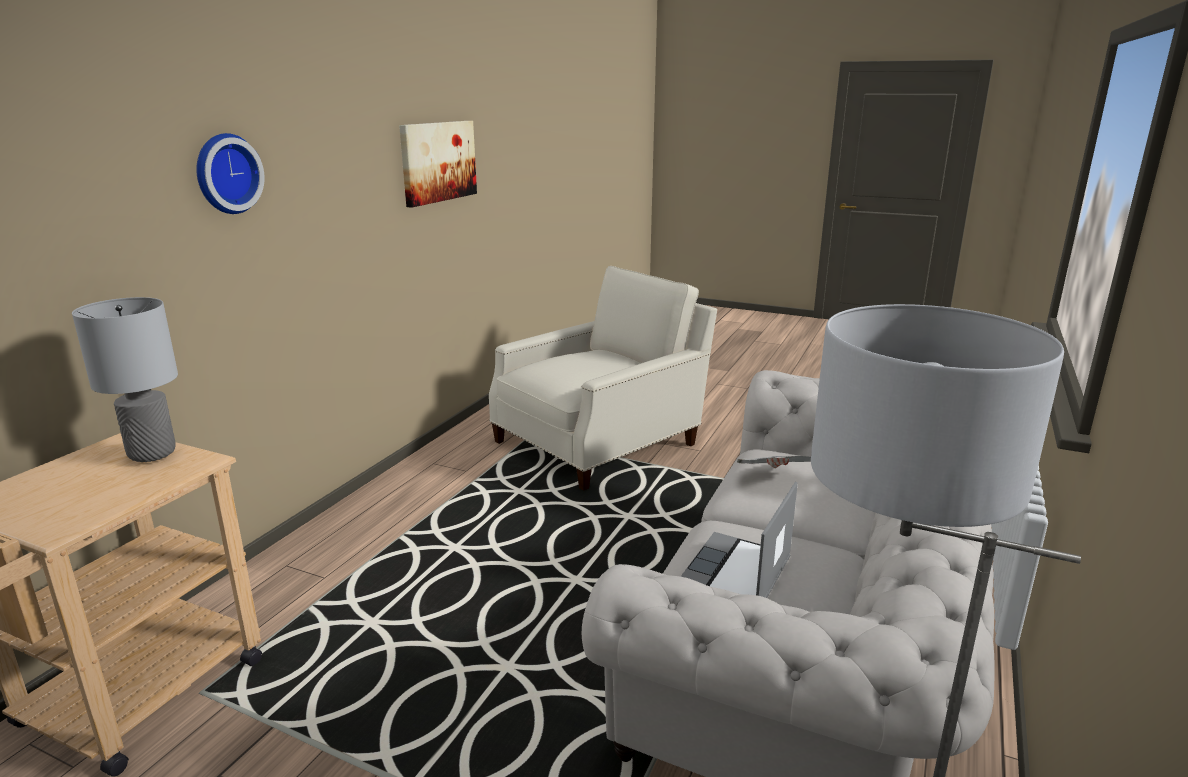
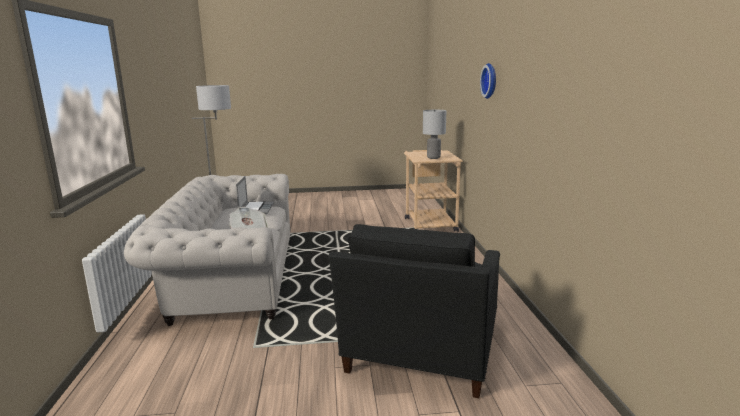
camera: 150 degrees right, 5 degrees down
picture [399,121,477,208] -> none
beige armchair [489,266,717,491] -> black armchair [329,224,500,398]

